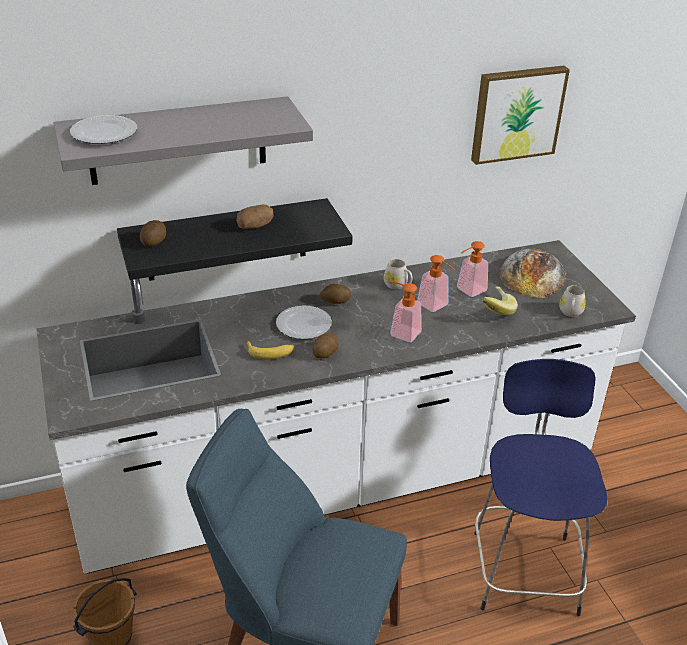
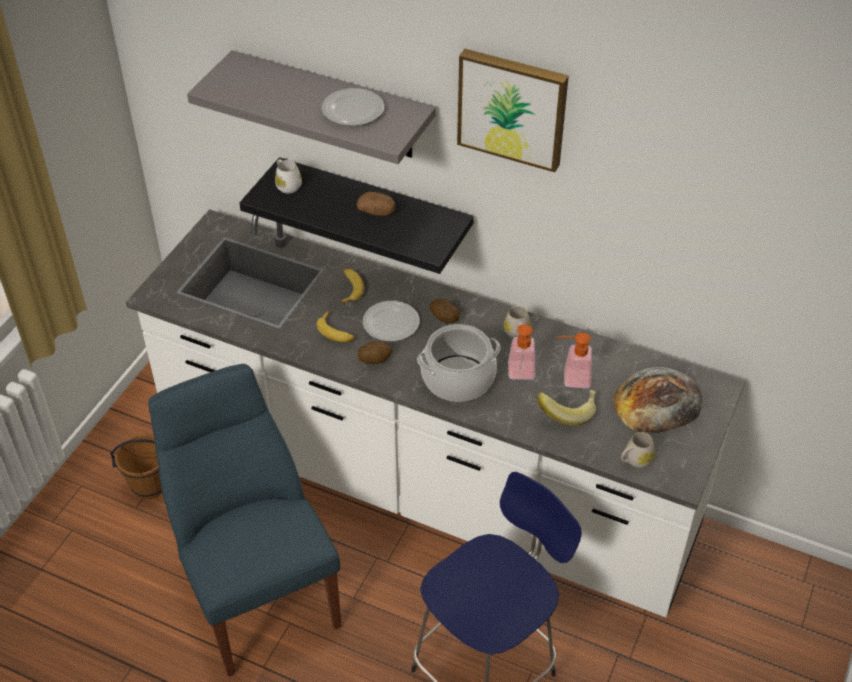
camera: 45 degrees right, 10 degrees up
plate [70,115,137,144] -> plate moved to [321,88,384,126]
potato [140,220,166,246] -> white mug [275,159,302,194]
soap dispenser [387,281,422,342] -> cooking pot [417,324,501,402]
picture [471,66,570,165] -> picture moved to [457,49,569,172]
none -> banana [341,269,364,304]

